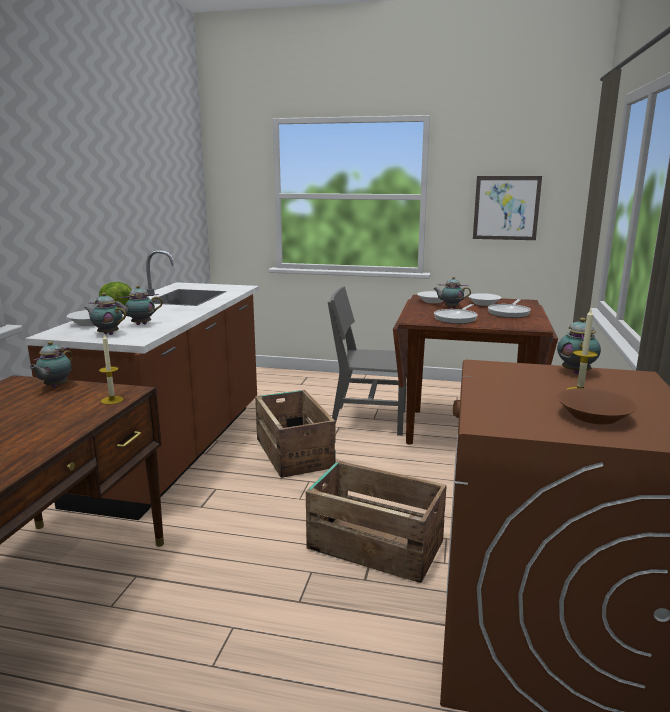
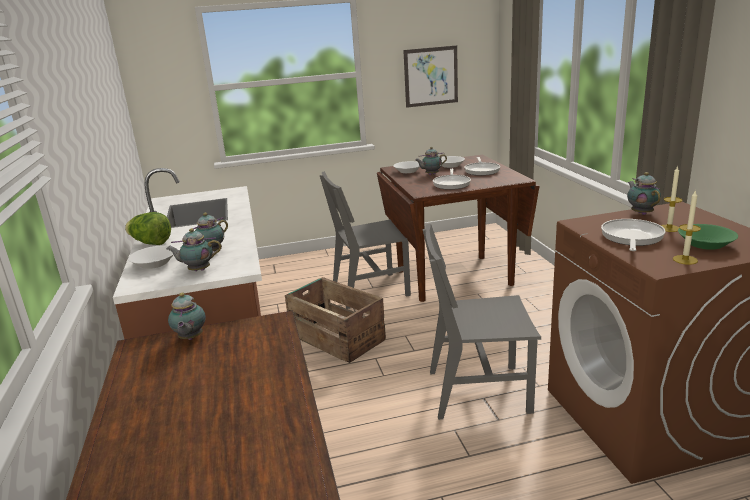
camera: 25 degrees left, 5 degrees up
candle [99,334,124,404] -> candle moved to [673,190,701,265]
crate [306,461,447,583] -> grey chair [423,224,541,420]
brown bowl [557,388,637,425] -> green bowl [678,224,738,250]
none -> frying pan [601,219,665,251]

